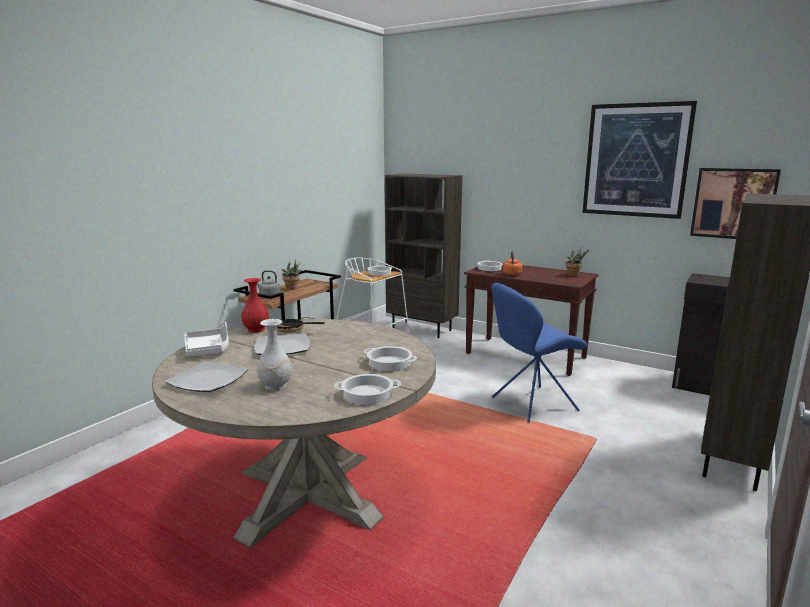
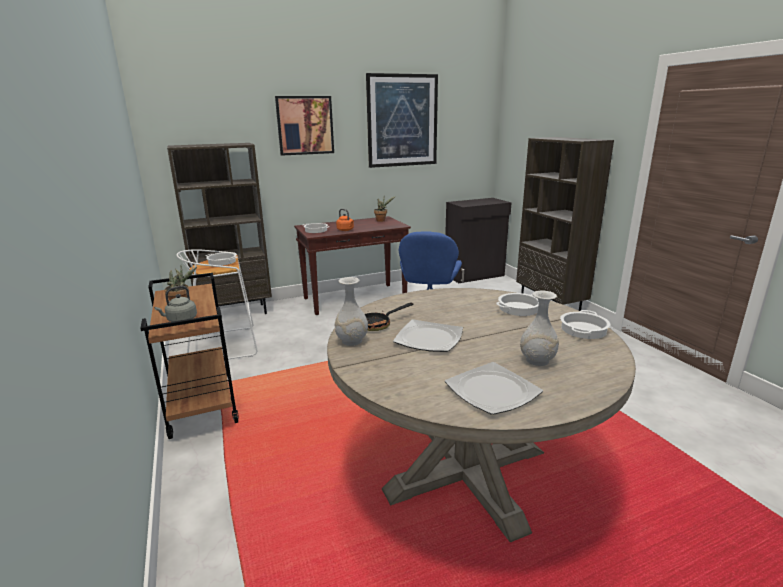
camera: 55 degrees left, 5 degrees up
white tray [184,322,229,356] -> none
red vase [242,278,269,333] -> white vase [335,277,368,346]
picture [690,168,781,239] -> picture moved to [275,96,334,156]

